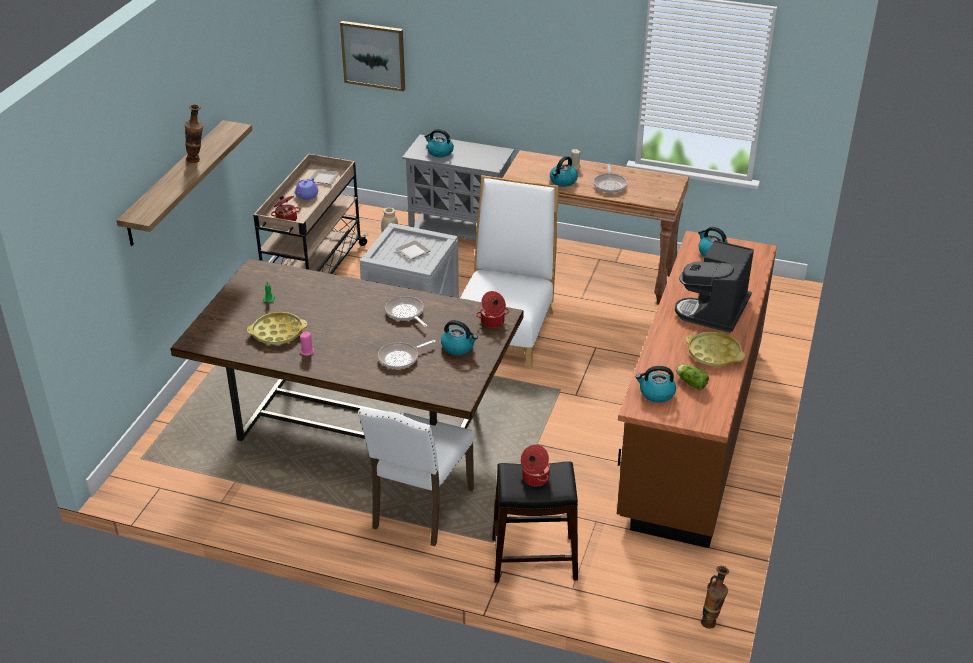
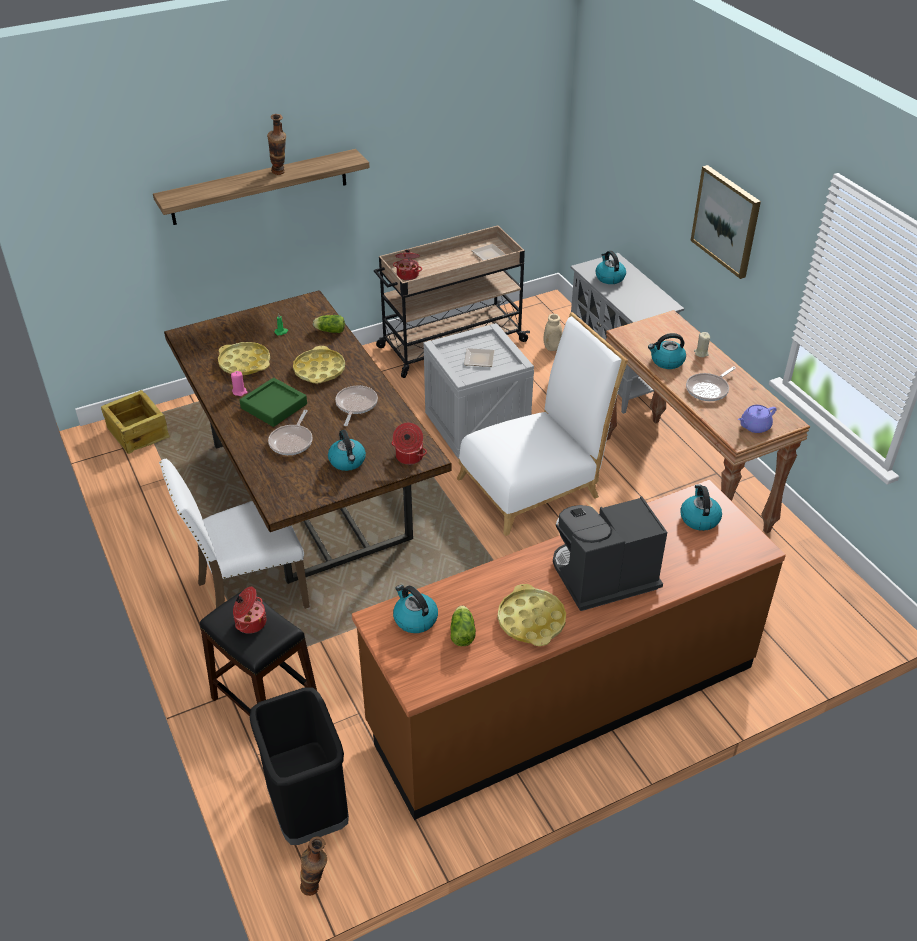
camera: 45 degrees right, 5 degrees up
purple teapot [295,178,318,200] -> purple teapot moved to [738,405,777,433]
picture [340,21,405,92] -> picture moved to [691,165,761,279]
frying pan [378,340,436,369] -> frying pan turned 90 degrees counterclockwise [268,410,313,455]
none -> crate [101,390,170,454]
none -> green tray [240,378,307,427]
none -> black trash can [250,687,349,845]
none -> yellow tray [293,346,345,383]
none -> lettuce [313,315,345,333]

